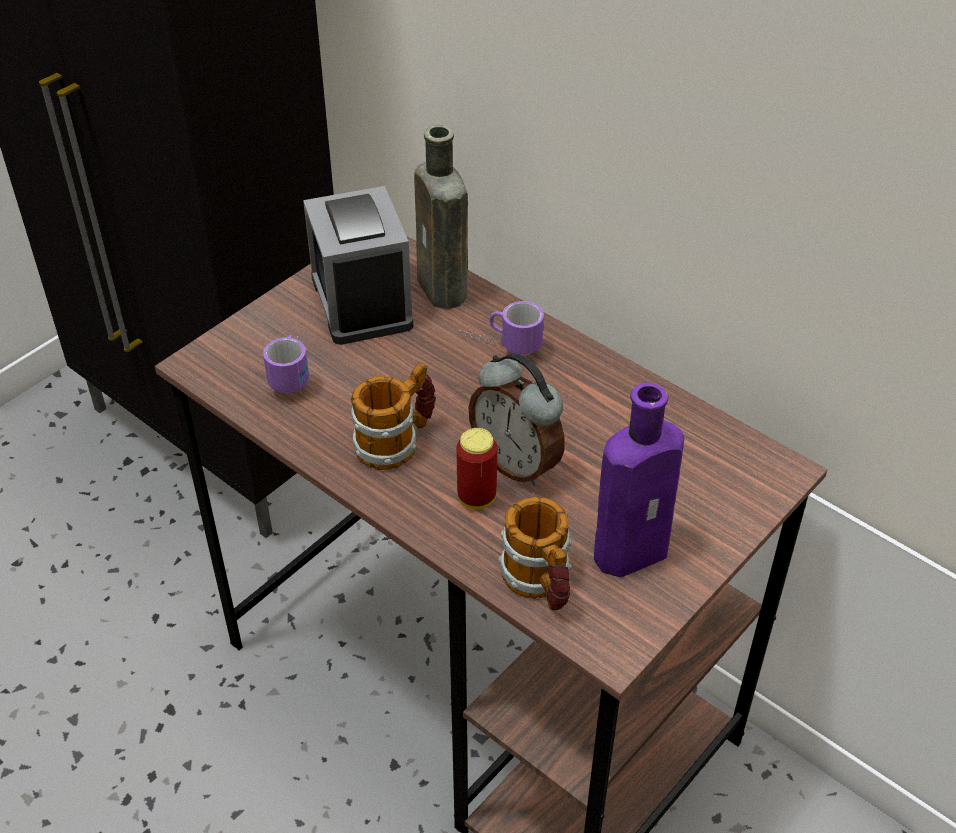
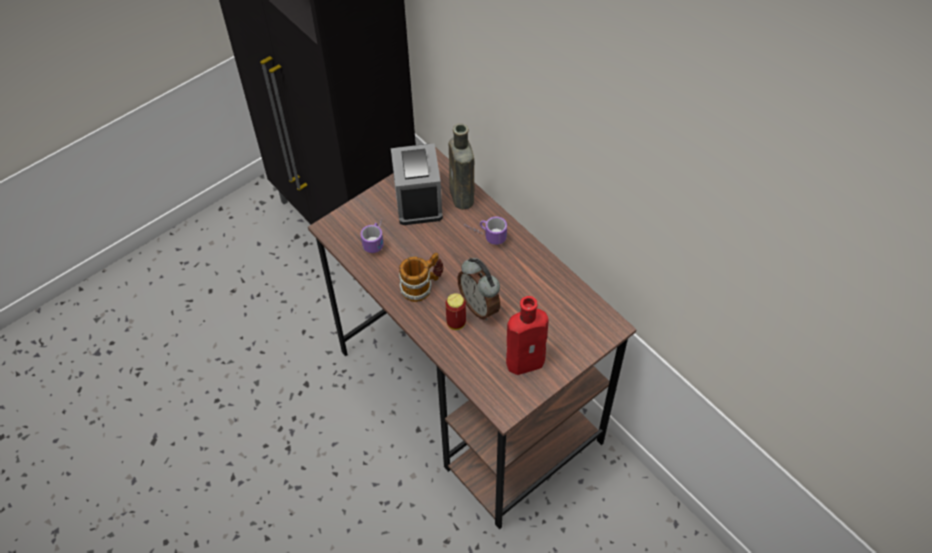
camera: 10 degrees right, 10 degrees up
mug [498,496,572,610] -> none
purple bottle [594,383,684,577] -> red bottle [506,296,549,375]

